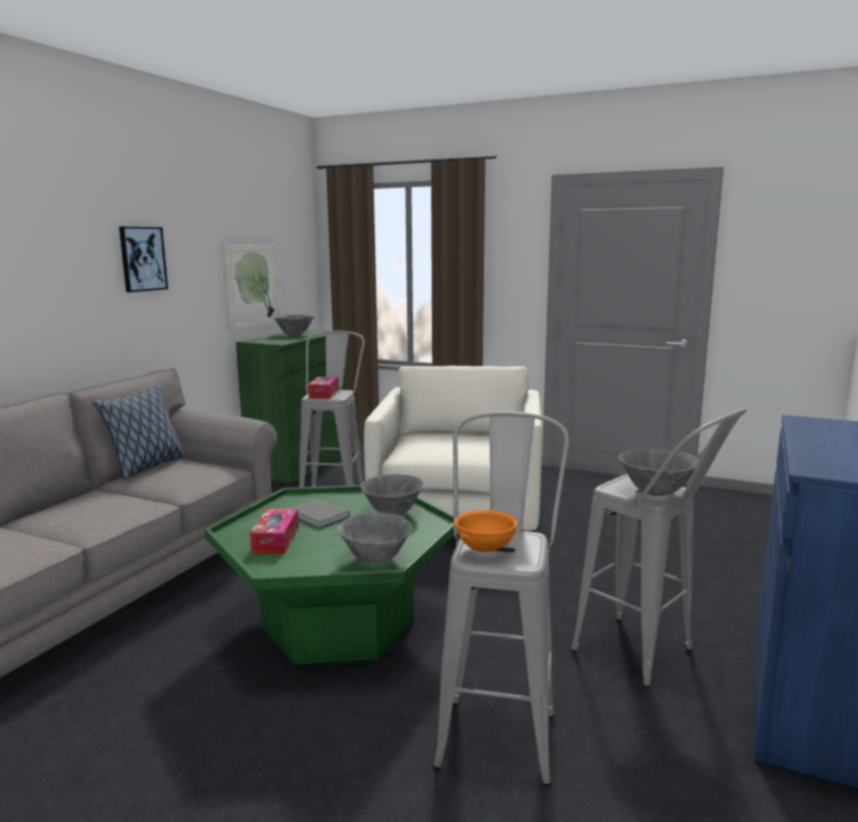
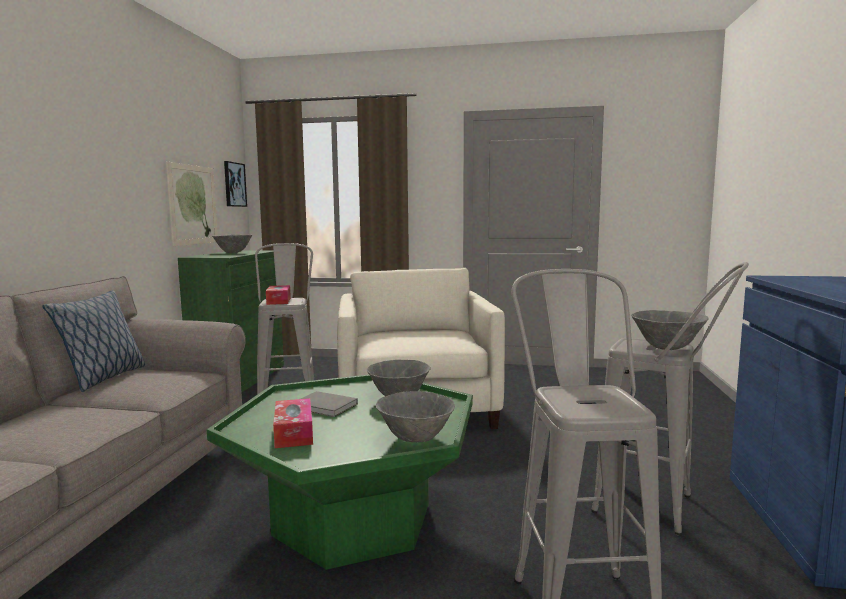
camera: 15 degrees left, 5 degrees down
picture [119,226,168,292] -> picture moved to [224,161,247,207]
orange bowl [454,510,518,552] -> none

